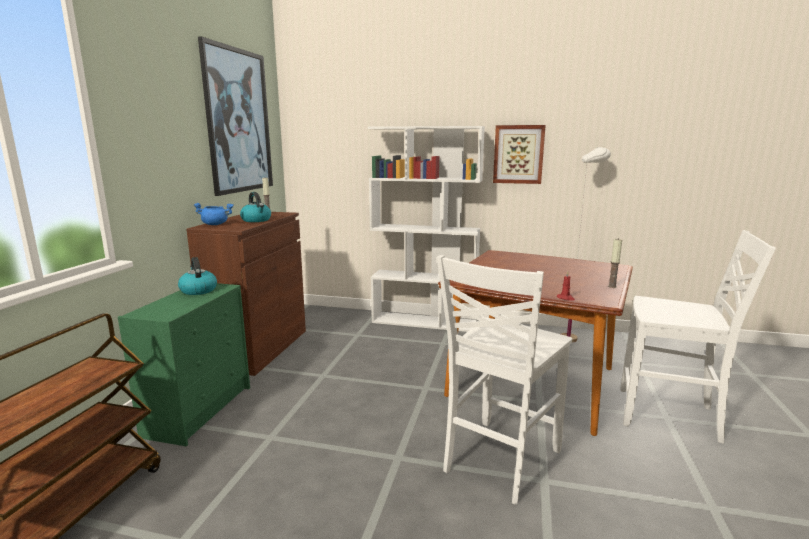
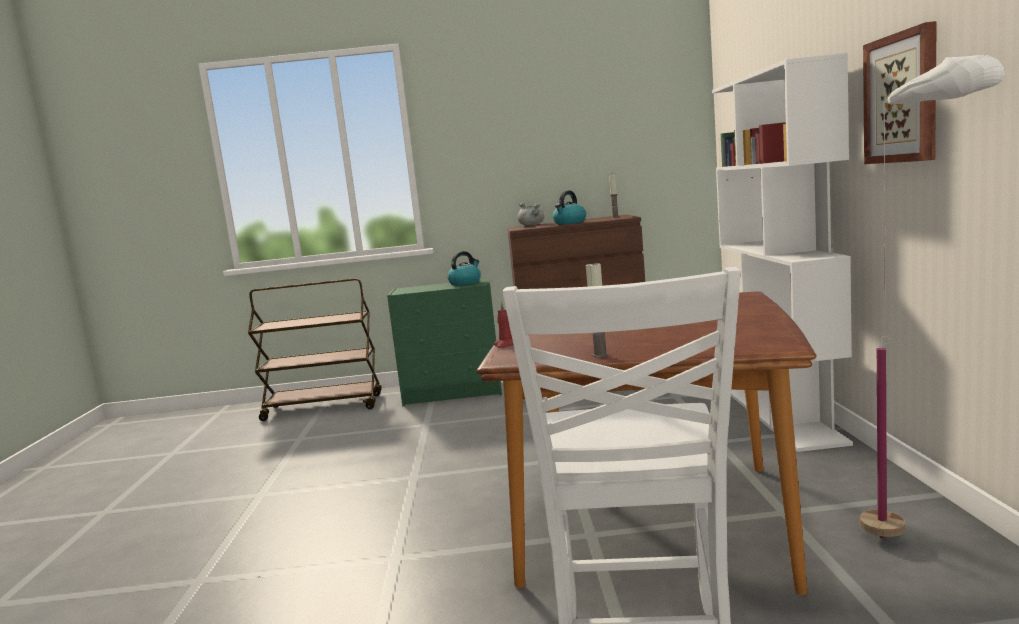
camera: 75 degrees right, 5 degrees down
blue cooking pot [193,203,233,225] -> grey cooking pot [517,202,544,226]
picture [198,36,273,196] -> none
white chair [437,255,572,505] -> none

